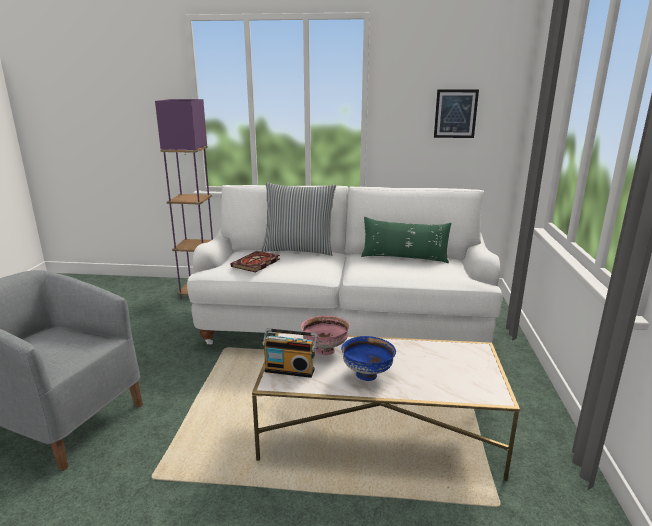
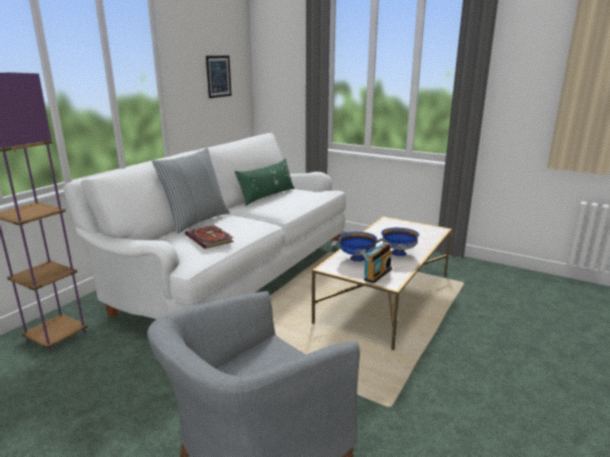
camera: 65 degrees left, 0 degrees up
pink bowl [301,315,350,355] -> blue bowl [338,232,378,262]

